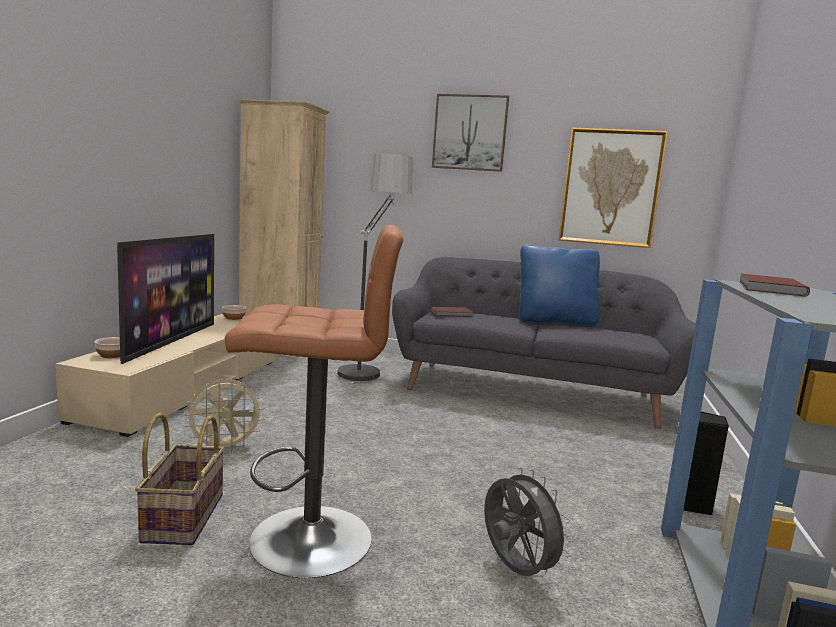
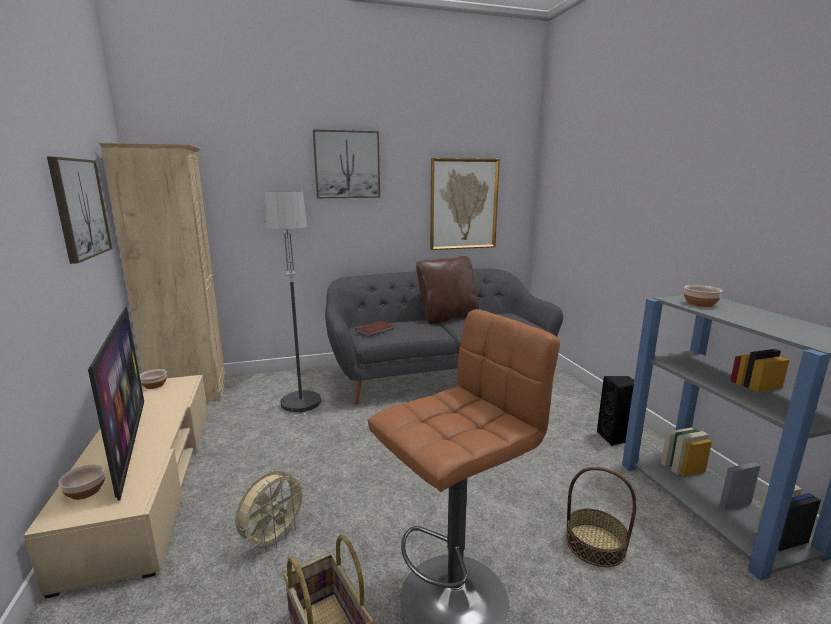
camera: 30 degrees left, 5 degrees up
grey fan [484,467,573,577] -> basket [566,467,636,567]
blue pillow [519,245,600,327] -> brown pillow [416,256,479,324]
brown book [739,273,810,297] -> bowl [684,285,723,307]
none -> picture [47,157,112,264]

